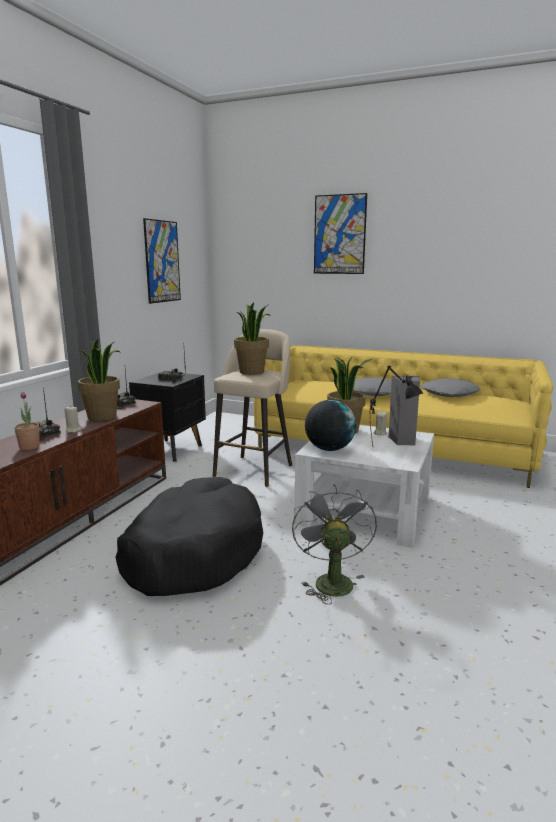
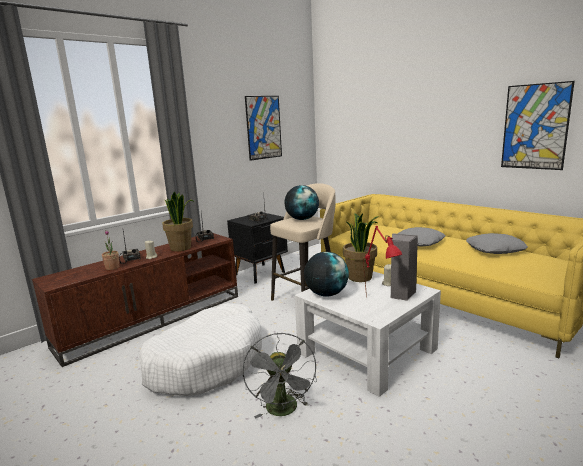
camera: 25 degrees right, 0 degrees up
black dog bed [116,477,263,596] -> white dog bed [139,303,262,396]
potted plant [234,302,271,375] -> globe [285,185,319,220]
grey fan [292,484,377,604] -> grey fan turned 150 degrees clockwise [242,333,317,418]
picture [314,193,367,274] -> picture moved to [501,81,575,170]
black table lamp [370,366,423,446] -> red table lamp [363,226,402,297]

